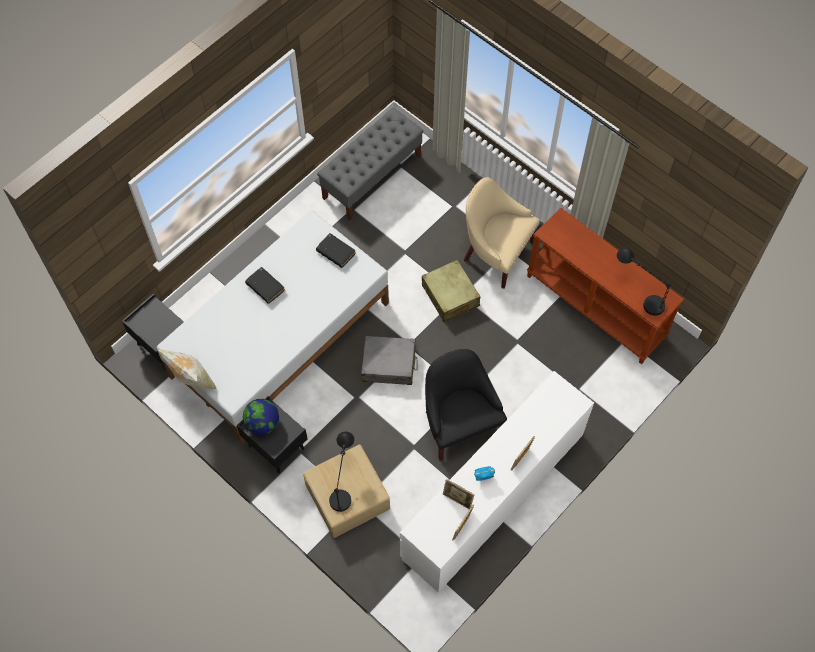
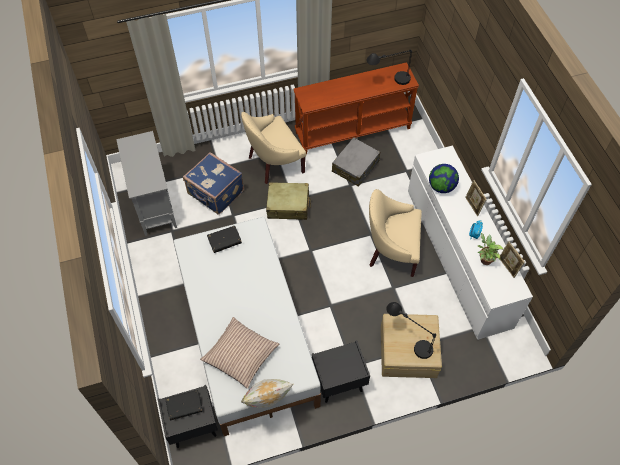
camera: 60 degrees left, 5 degrees down
globe [243,399,279,435] -> globe moved to [429,164,459,193]
black book [245,267,285,304] -> black book moved to [166,390,203,420]
grey bench [317,108,424,220] -> grey cabinet [116,131,177,236]
grey suitcase [361,336,417,385] -> grey suitcase moved to [332,137,380,187]
black armchair [425,349,507,461] -> beige armchair [369,189,422,277]
picture frame [443,479,474,509] -> potted plant [478,233,504,265]
none -> blue suitcase [183,152,244,215]
none -> pillow [200,317,279,389]

